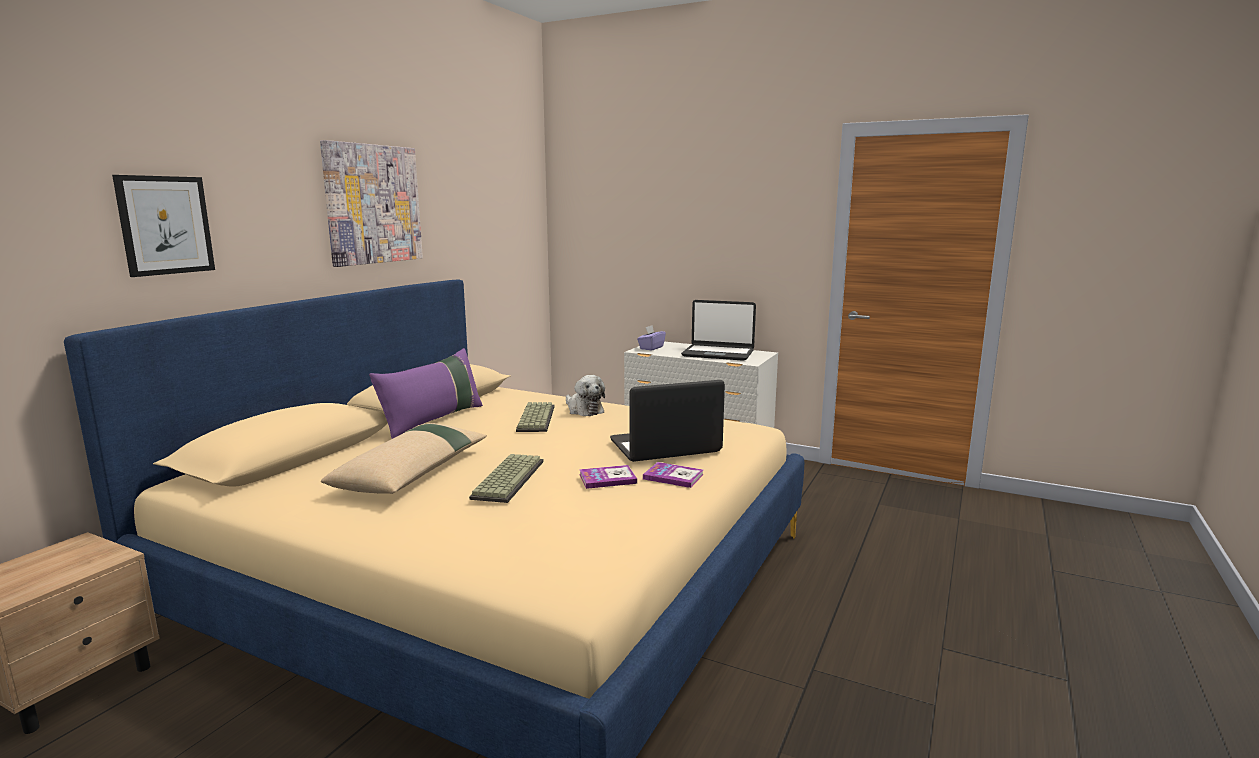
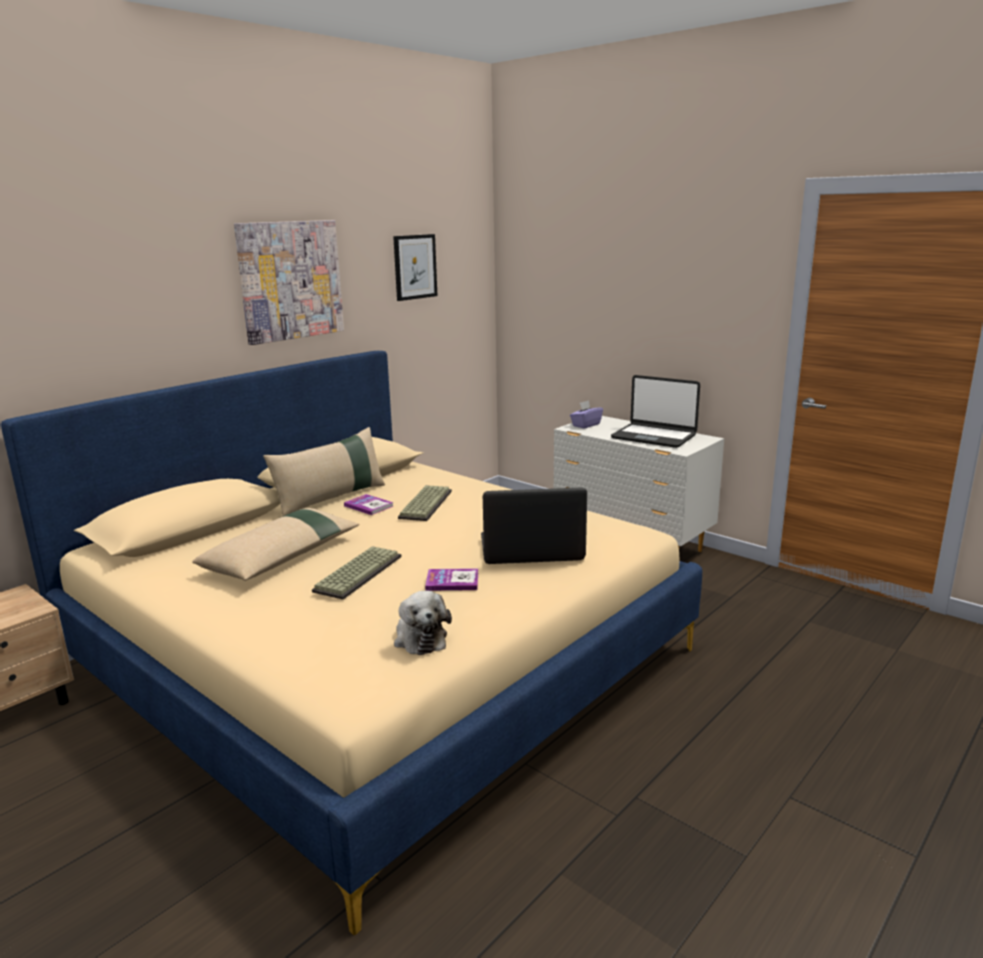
camera: 15 degrees right, 5 degrees up
picture [112,175,215,277] -> picture moved to [393,234,437,301]
purple pillow [369,348,483,439] -> beige pillow [263,427,385,517]
plush toy [566,375,605,416] -> plush toy moved to [394,591,452,655]
book [643,462,704,488] -> book moved to [344,494,393,515]

